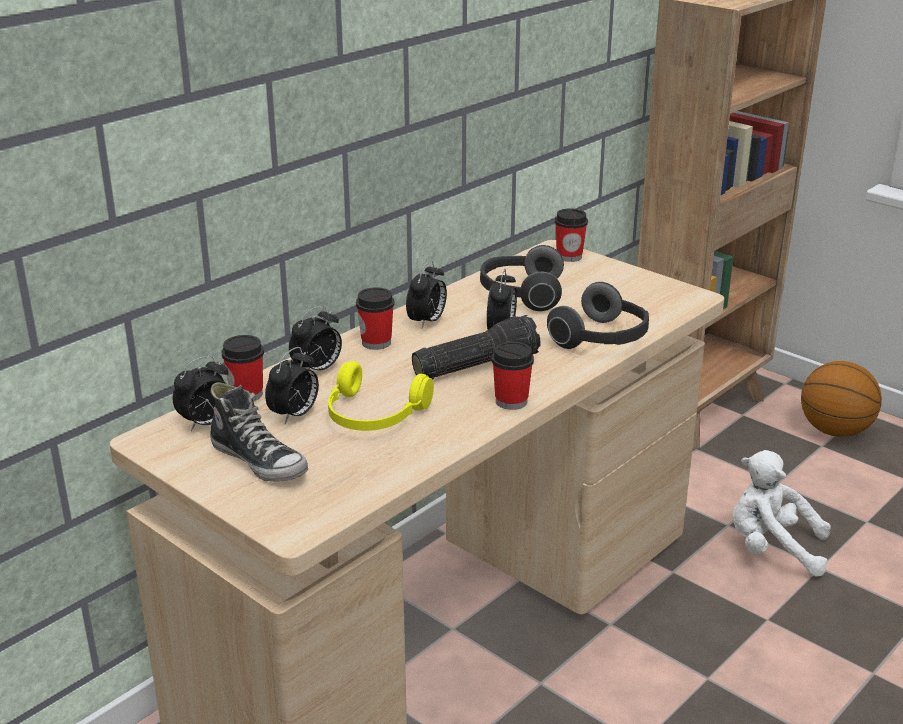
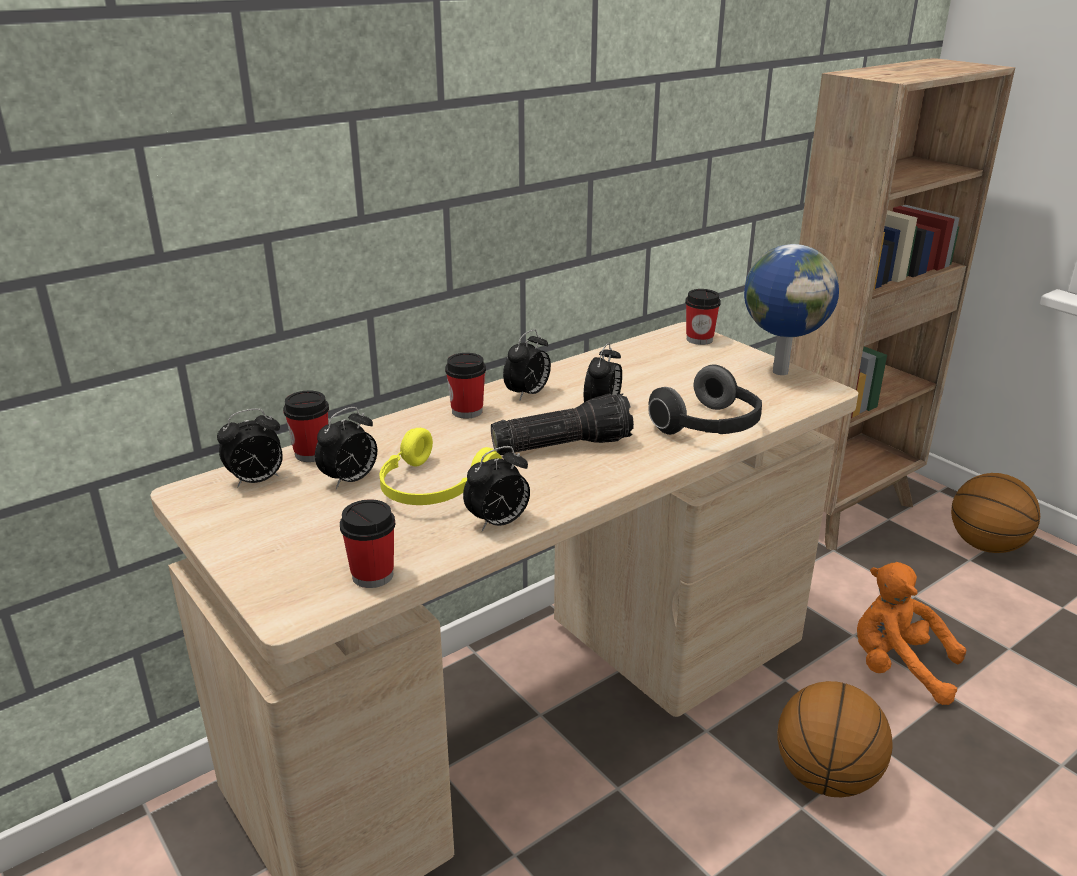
camera: 10 degrees right, 0 degrees up
shoe [210,382,308,482] -> none
alarm clock [289,306,342,371] -> alarm clock moved to [463,446,530,531]
headphones [480,245,564,311] -> none
cup [492,341,534,410] -> cup moved to [340,499,396,588]
white plush toy [733,450,831,577] -> orange plush toy [857,562,966,705]
none -> globe [744,244,839,375]
none -> basketball [777,681,893,797]

